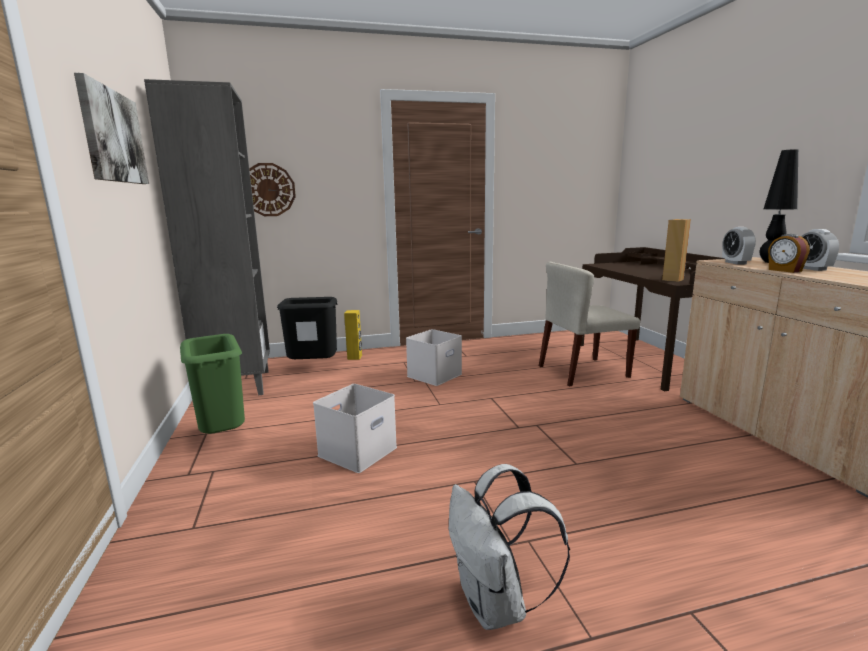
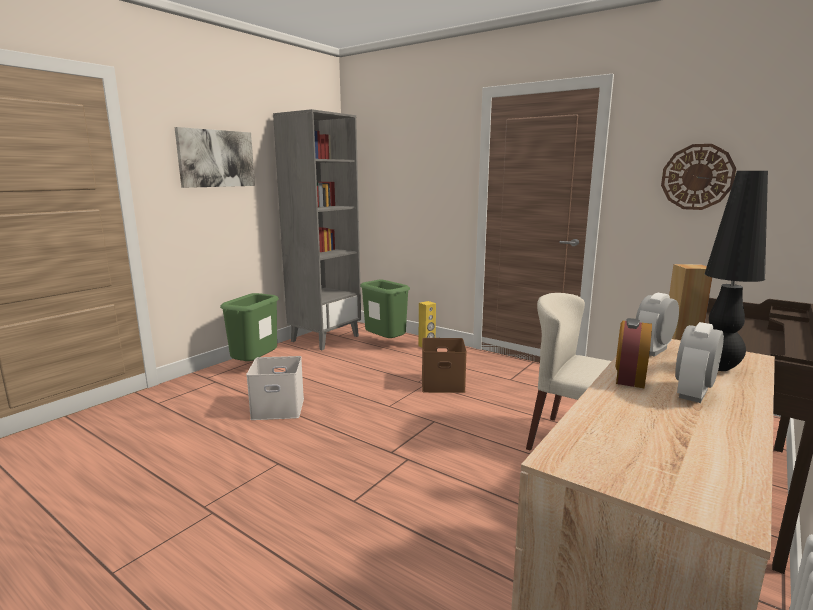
camera: 50 degrees right, 0 degrees up
wall clock [249,163,296,216] -> wall clock moved to [661,144,736,210]
black trash can [277,297,338,359] -> green trash can [360,280,410,338]
white storage box [406,329,462,386] -> brown storage box [422,338,467,393]
white backpack [449,464,570,630] -> none

